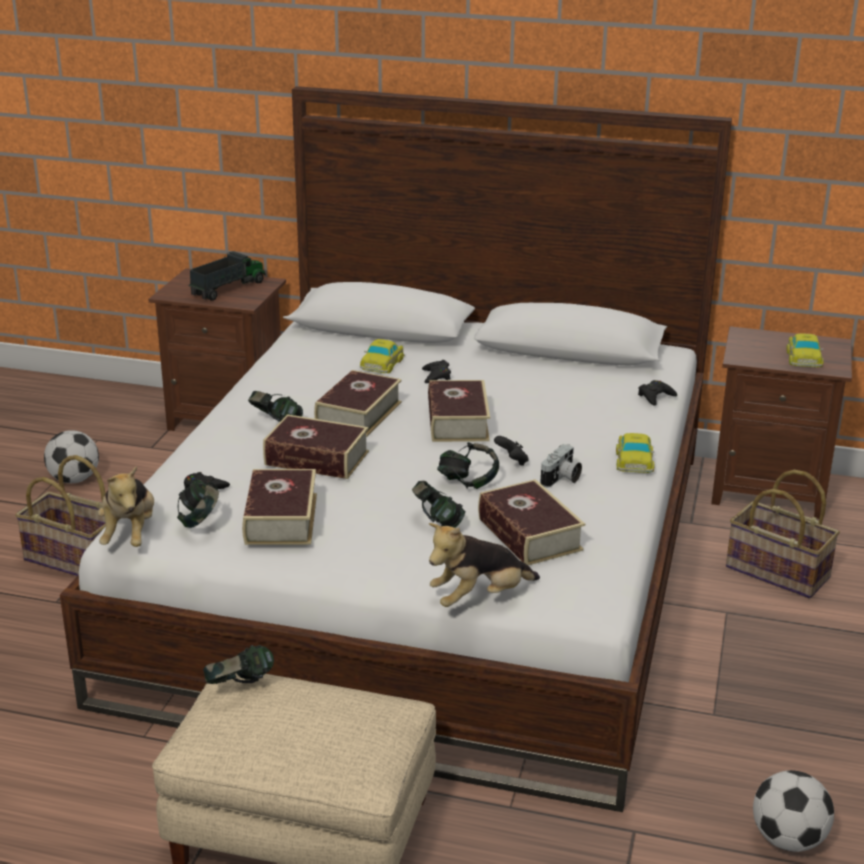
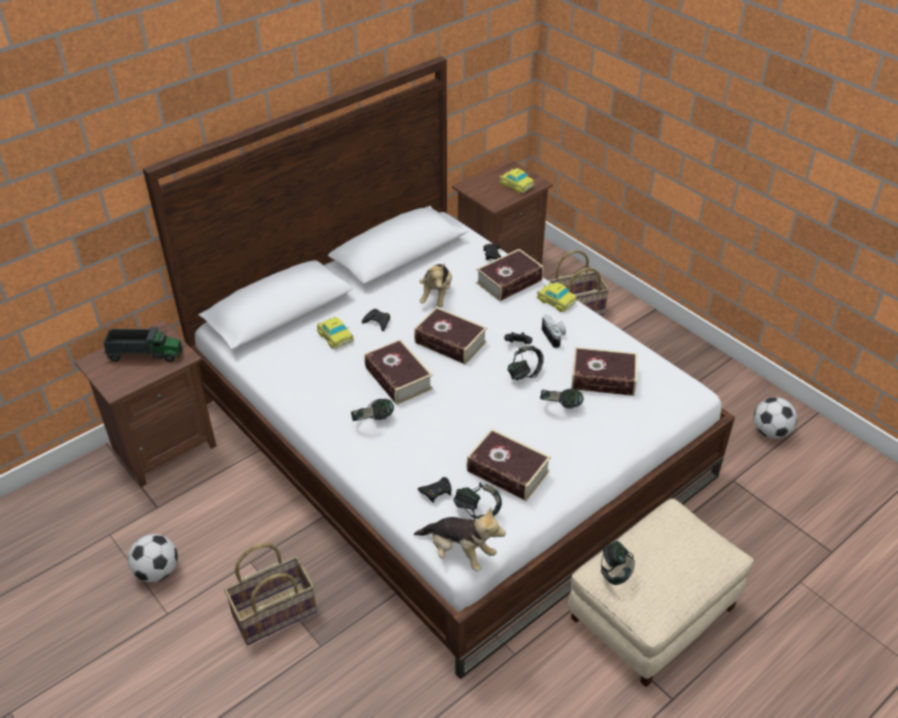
camera: 55 degrees left, 15 degrees up
toy truck [189,251,265,301] -> toy truck turned 105 degrees clockwise [104,326,183,362]
book [263,414,369,479] -> book moved to [476,249,544,302]
plush toy [429,523,540,607] -> plush toy moved to [419,264,452,307]

